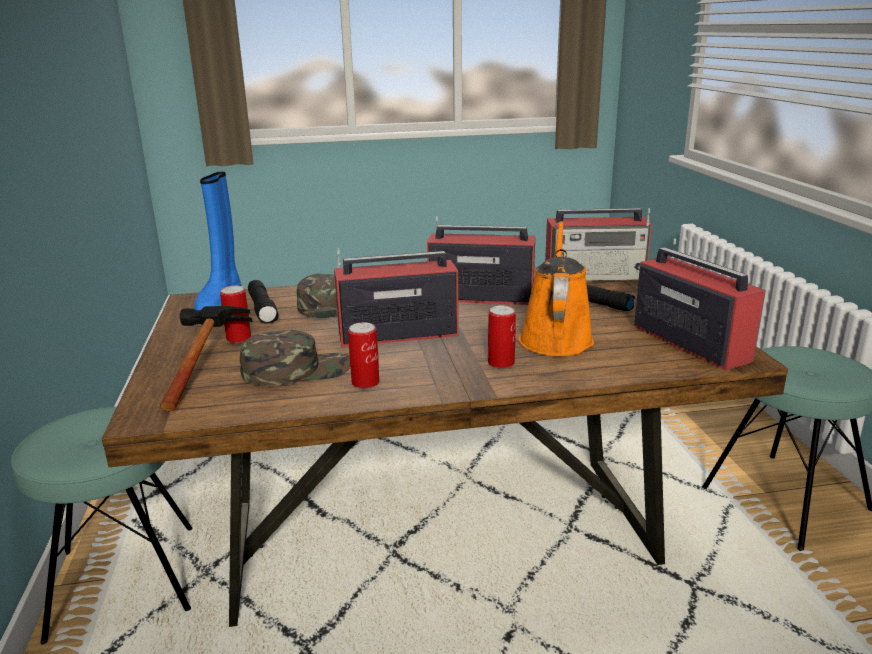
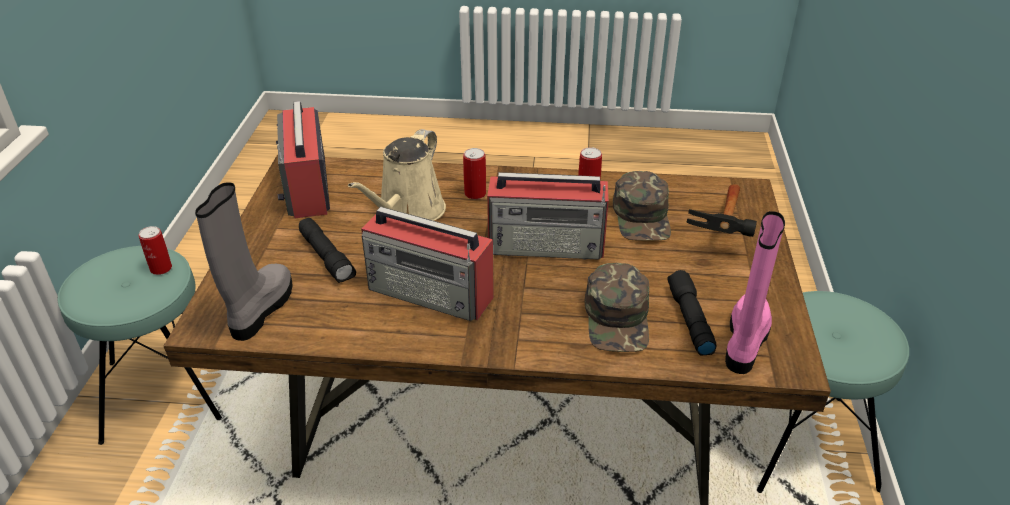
camera: 165 degrees left, 15 degrees up
blue boot [194,172,241,310] -> pink boot [725,211,785,374]
can [220,286,251,343] -> can moved to [139,226,172,275]
green cap [240,330,350,386] -> green cap turned 90 degrees counterclockwise [613,171,671,241]
orange watering can [519,221,594,356] -> beige watering can [348,129,446,221]
radio [545,208,652,281] -> grey boot [195,182,293,341]

